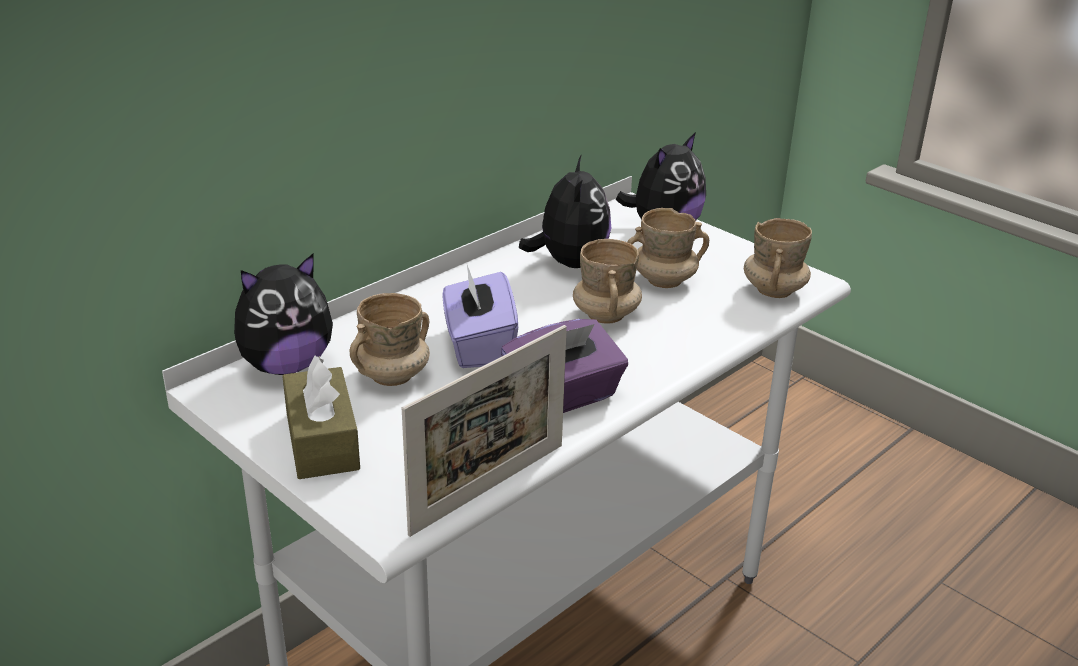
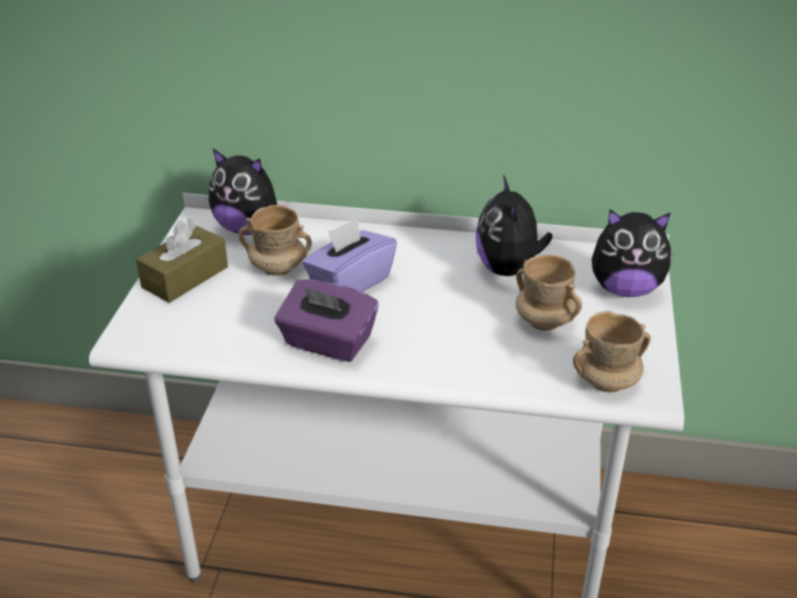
camera: 55 degrees right, 5 degrees up
picture frame [402,325,567,537] -> none
plush toy [519,154,611,268] -> plush toy turned 120 degrees clockwise [476,175,552,276]
beige mug [573,239,642,324] -> none

